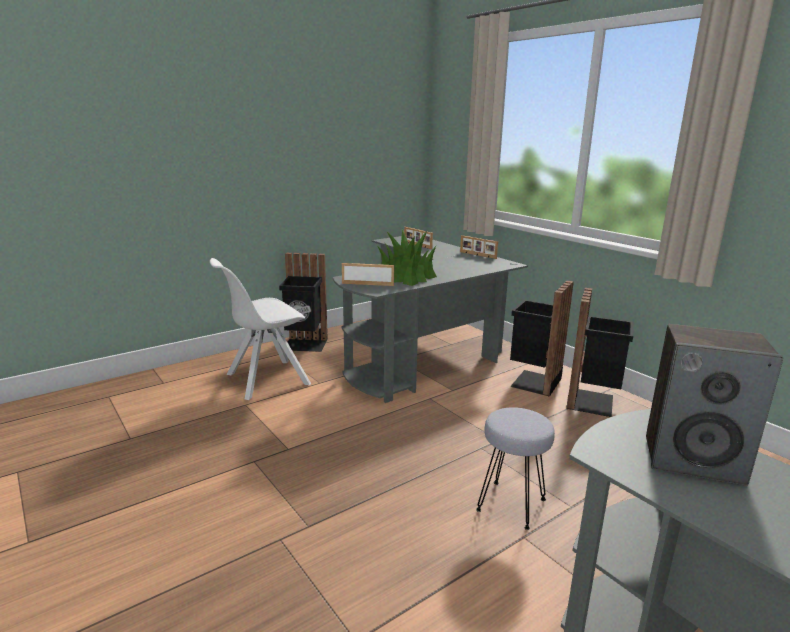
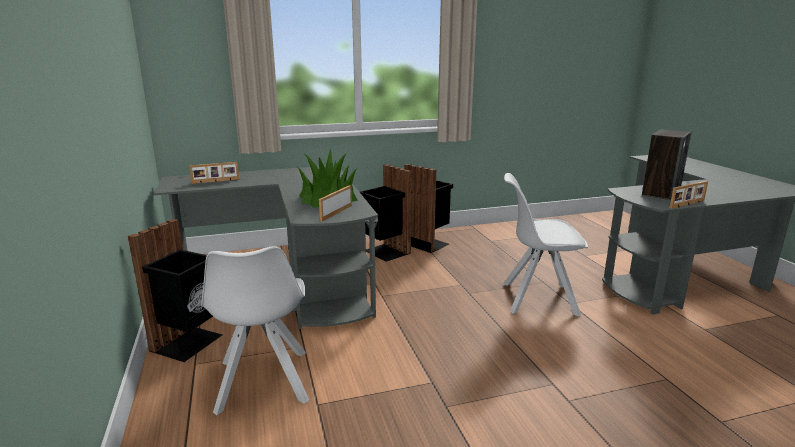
camera: 70 degrees left, 0 degrees up
picture frame [460,235,498,259] -> picture frame moved to [670,181,708,209]
grey stool [476,407,555,530] -> white chair [503,173,588,317]

